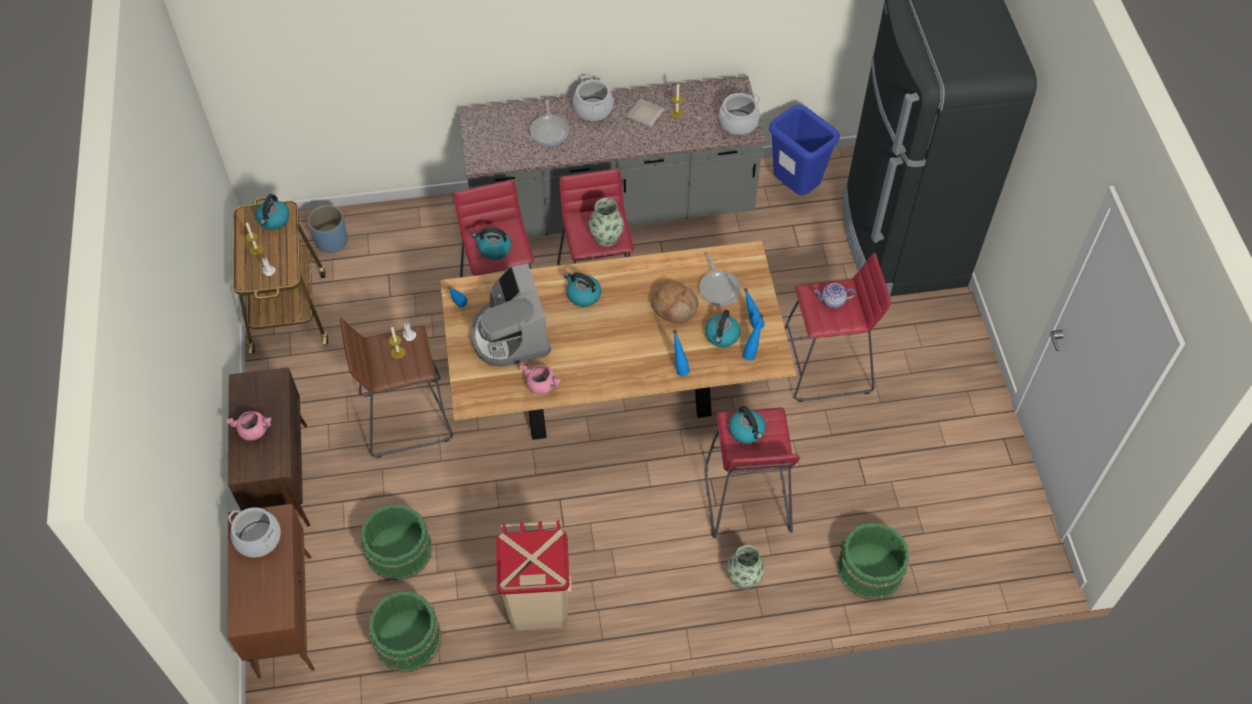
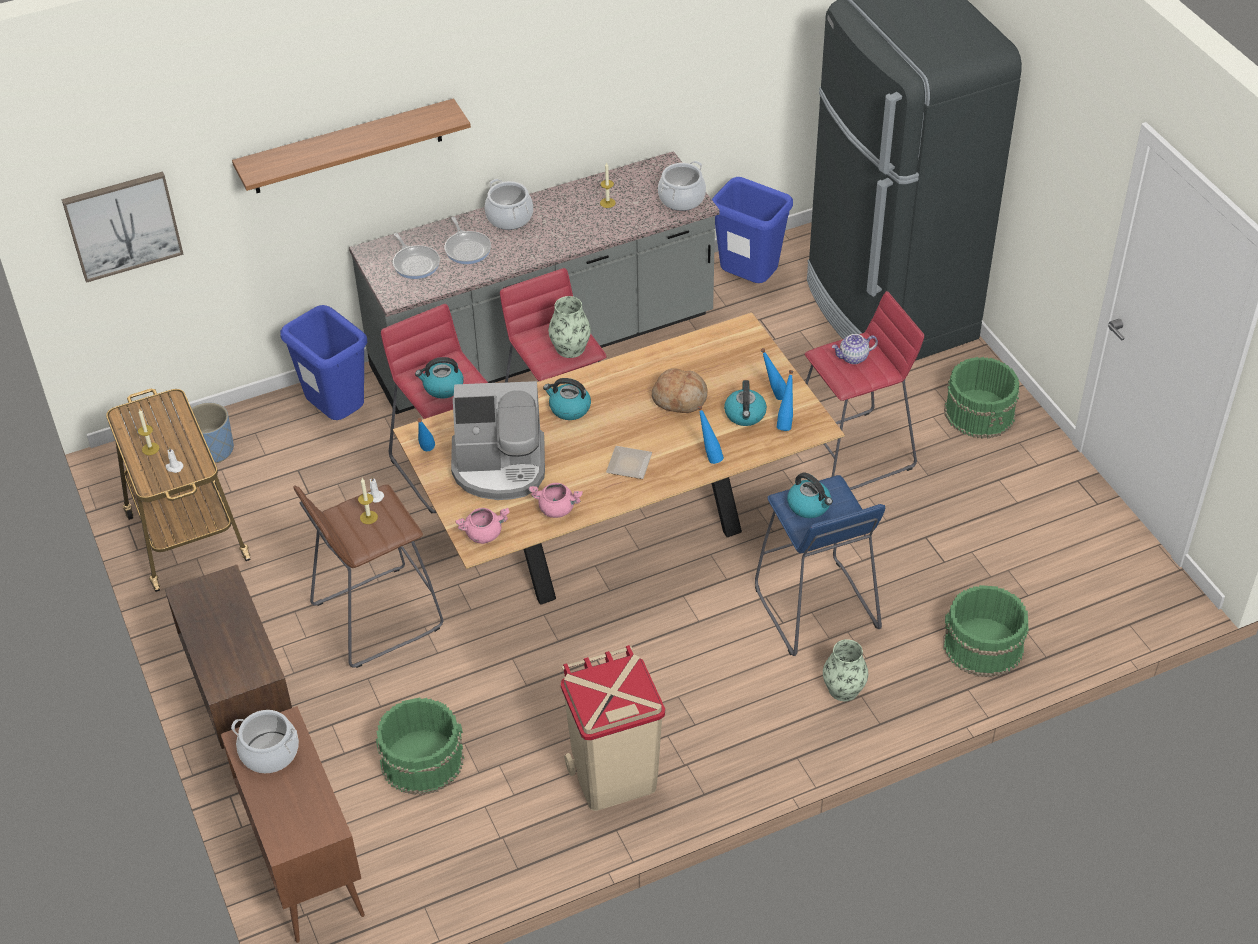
camera: 15 degrees left, 10 degrees down
pink cooking pot [226,411,271,441] -> pink cooking pot moved to [456,508,509,544]
kettle [256,194,289,230] -> none
green bucket [369,592,441,672] -> green bucket moved to [944,357,1020,439]
coffee machine [471,263,551,367] -> coffee machine turned 60 degrees counterclockwise [451,381,545,500]
plate [626,99,665,127] -> plate moved to [606,446,652,479]
frying pan [699,254,741,306] -> frying pan moved to [393,233,440,279]
red stool [704,408,800,538] -> blue stool [755,475,885,656]
none -> picture [62,171,184,283]
none -> shelf [232,99,471,193]
none -> blue trash can [280,305,367,420]

